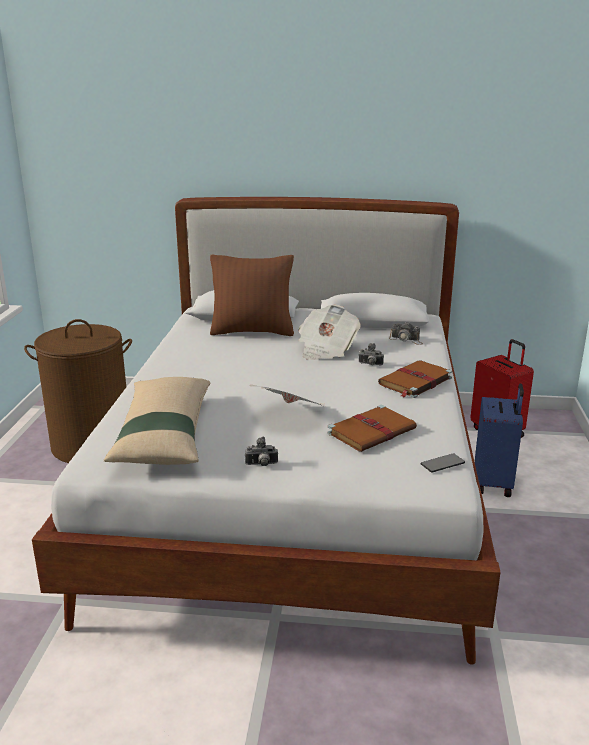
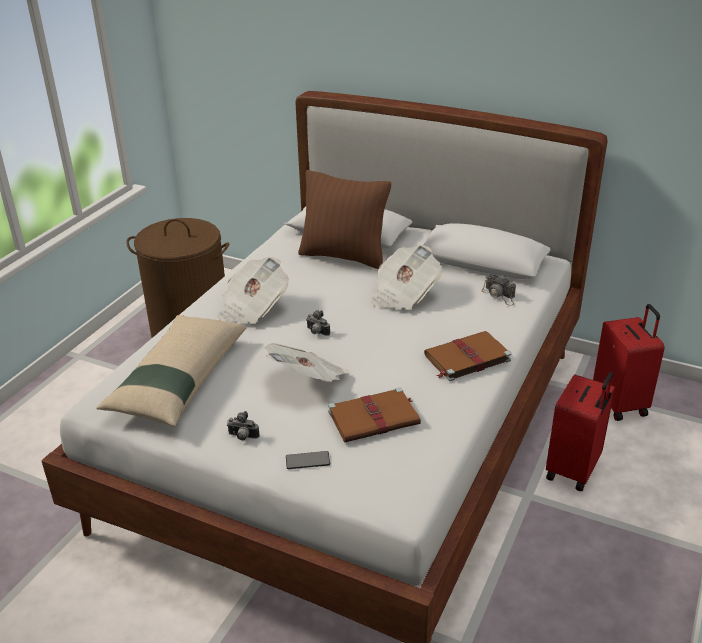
camera: 20 degrees right, 10 degrees up
camera [358,343,384,366] -> camera moved to [306,310,330,336]
phone [421,453,465,473] -> phone moved to [286,451,330,469]
blue suitcase [475,383,524,497] -> red suitcase [546,372,615,491]
none -> newspaper [218,257,289,325]

